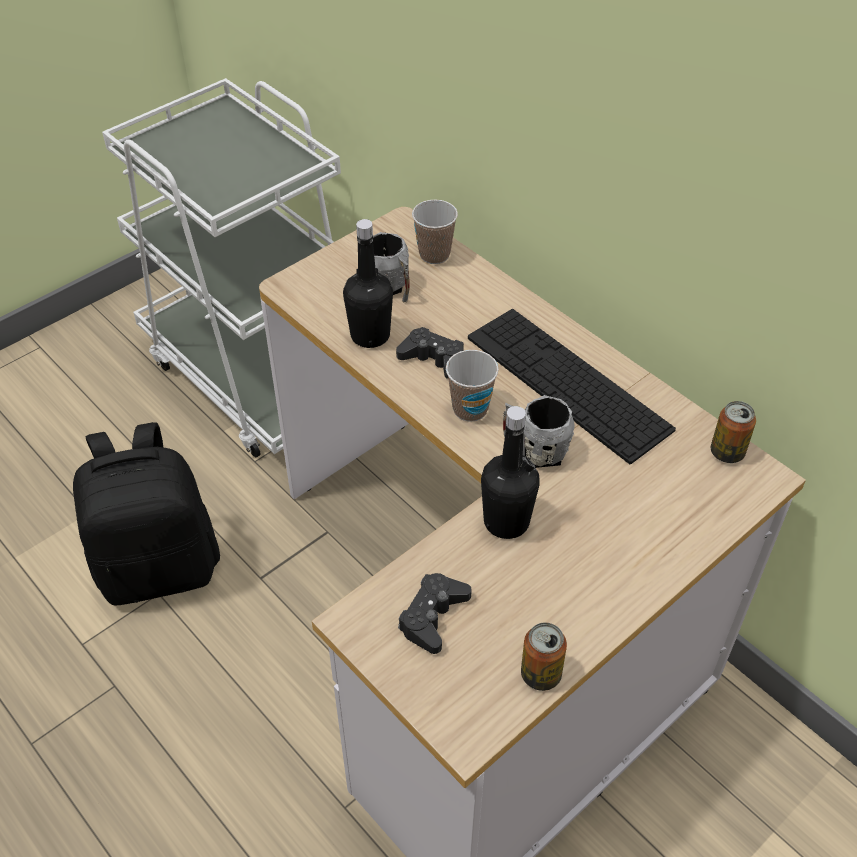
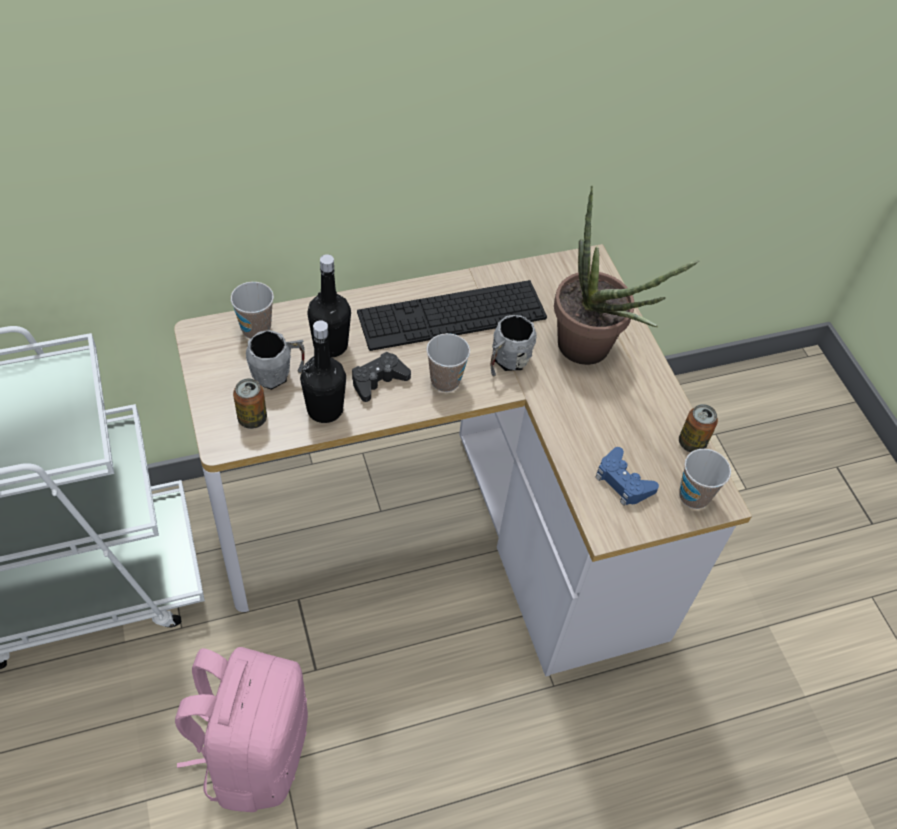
camera: 70 degrees left, 5 degrees up
black backpack [73,422,220,606] -> pink backpack [175,647,308,812]
black game controller [398,573,472,654] -> blue game controller [596,447,659,505]
black bottle [481,406,540,539] -> black bottle moved to [307,254,351,358]
can [711,401,756,463] -> can moved to [233,378,267,429]
none -> potted plant [554,185,699,365]
none -> cup [679,449,731,509]

